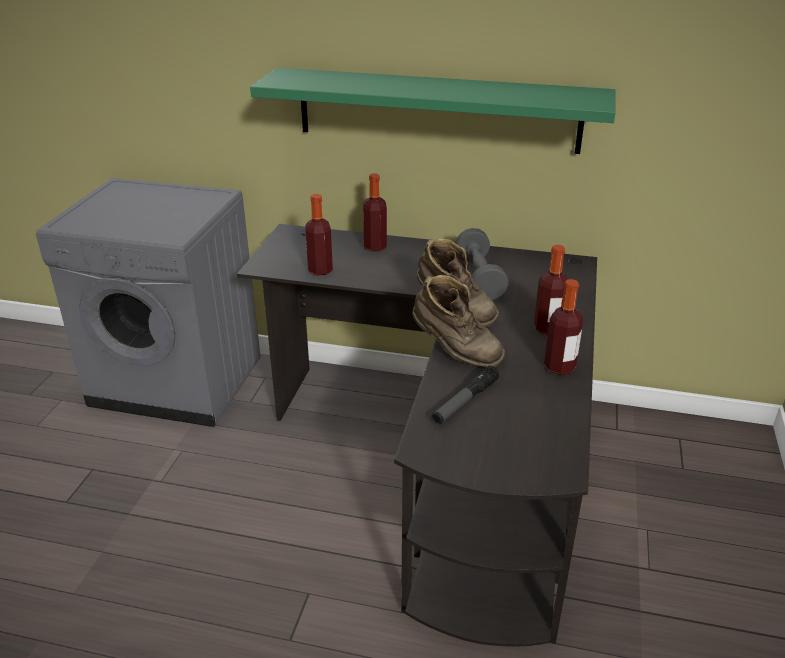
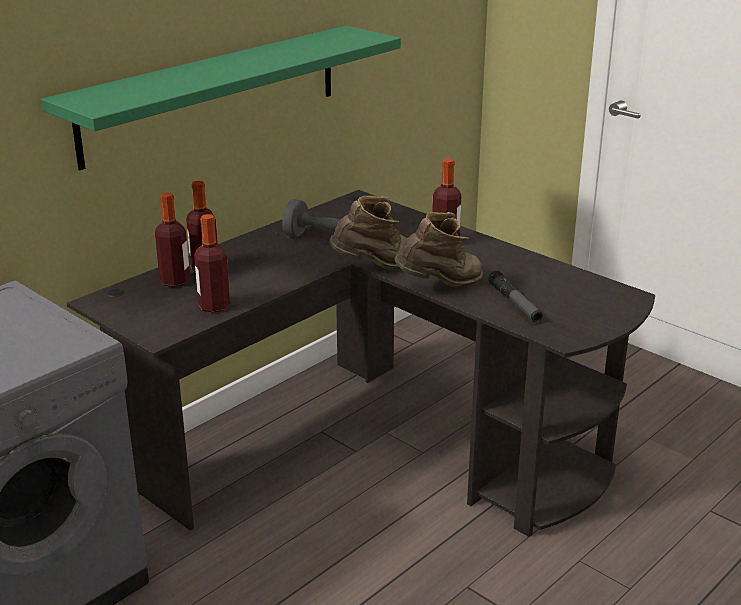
camera: 60 degrees left, 5 degrees down
bottle [544,279,583,375] -> bottle moved to [155,192,190,287]

